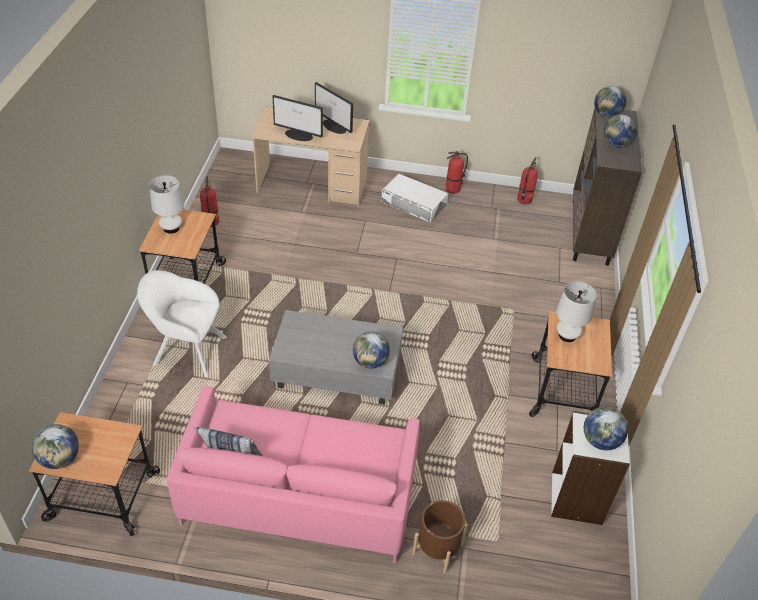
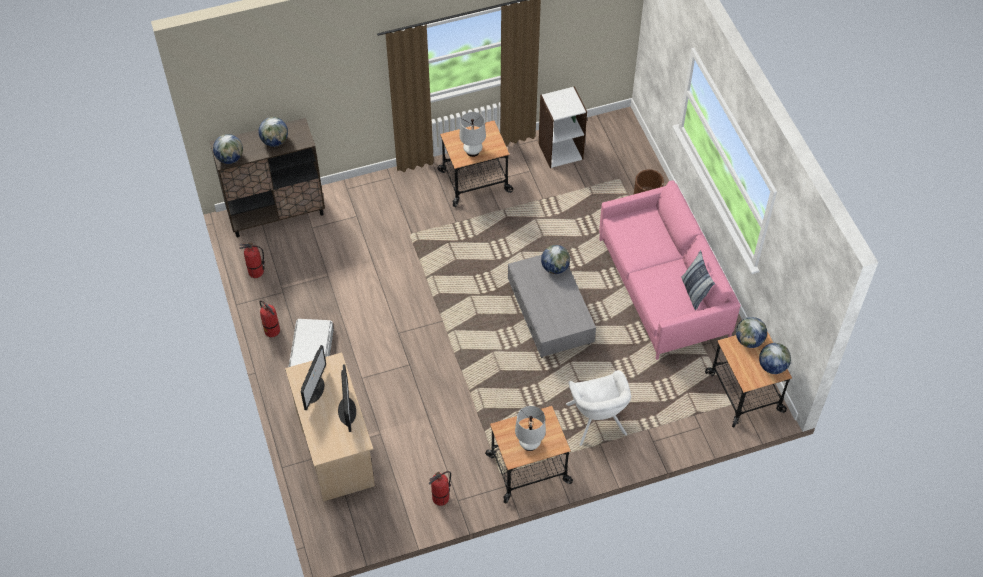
camera: 115 degrees left, 10 degrees up
globe [584,407,628,450] -> globe moved to [736,317,767,348]

